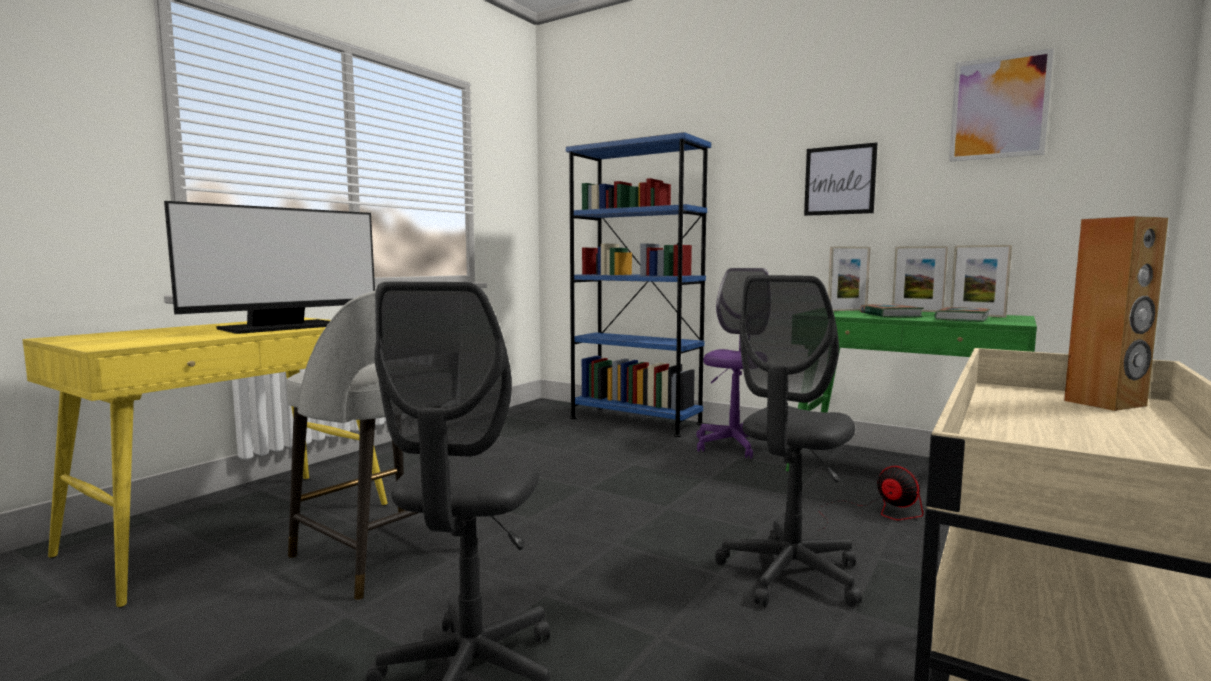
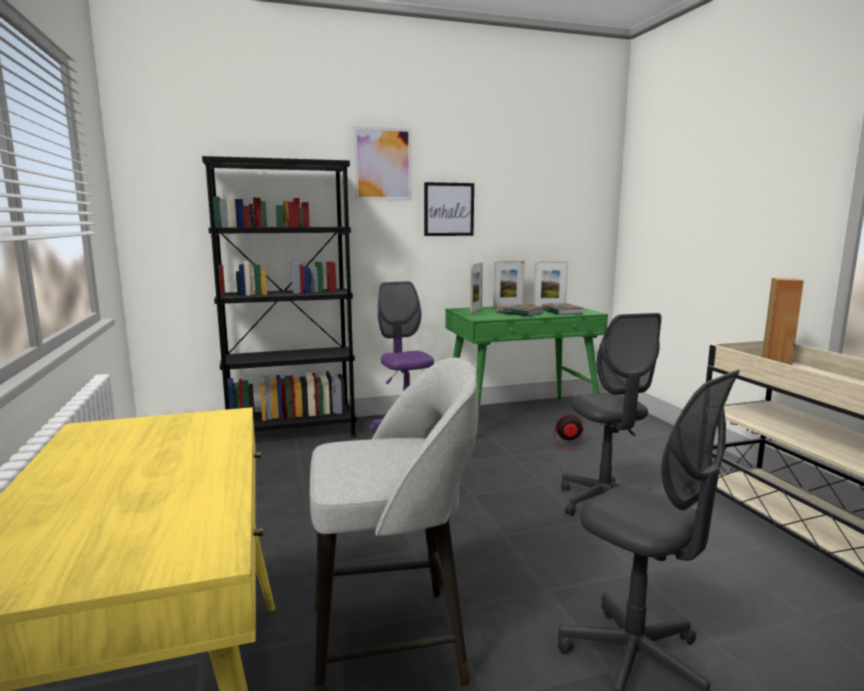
camera: 50 degrees left, 5 degrees up
monitor [164,201,375,334] -> none
blue bookcase [566,132,711,437] -> black bookcase [202,156,357,437]
picture [949,48,1054,162] -> picture moved to [353,126,412,201]

